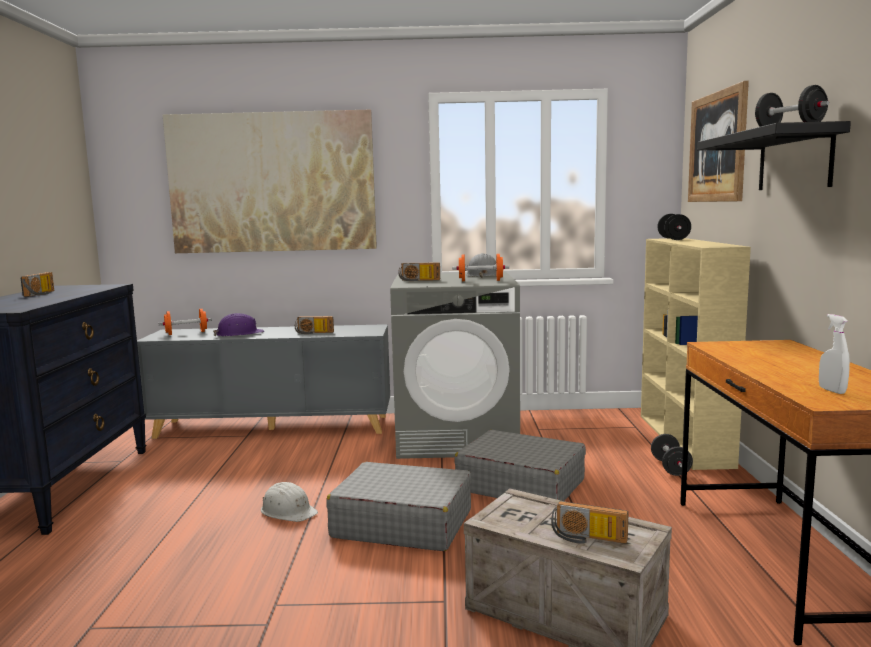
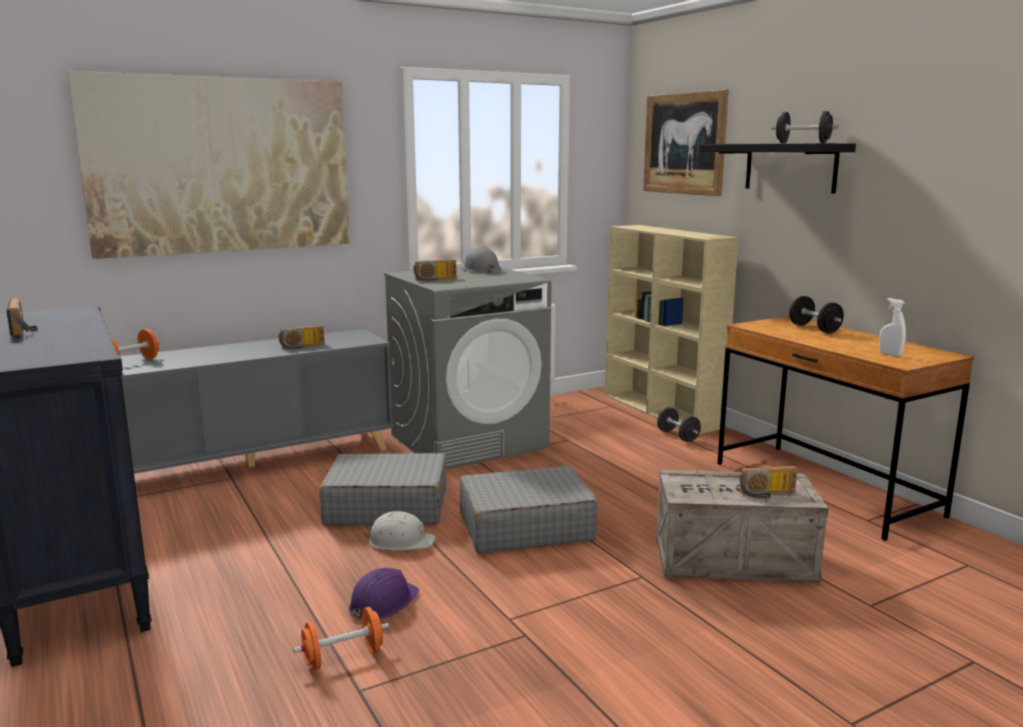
camera: 30 degrees left, 5 degrees up
purple hard hat [213,313,264,336] -> purple hard hat moved to [349,568,419,620]
orange dumbbell [452,254,509,281] -> orange dumbbell moved to [293,607,389,670]
grey suitcase [454,430,586,501] -> grey suitcase moved to [319,453,447,525]
black dumbbell [657,214,691,240] -> black dumbbell moved to [789,296,844,333]

